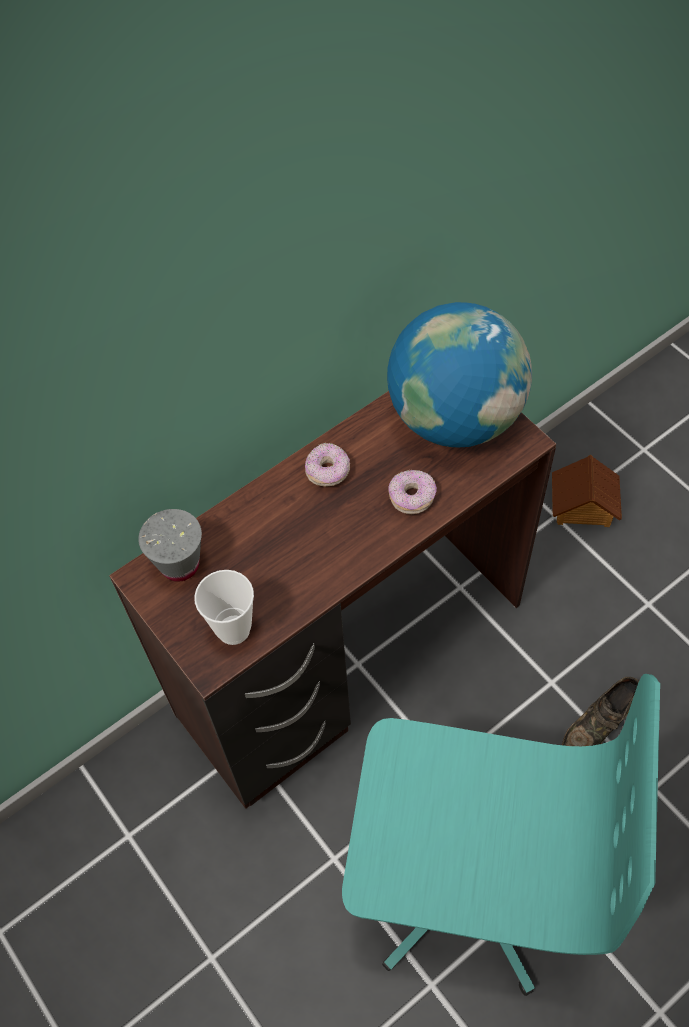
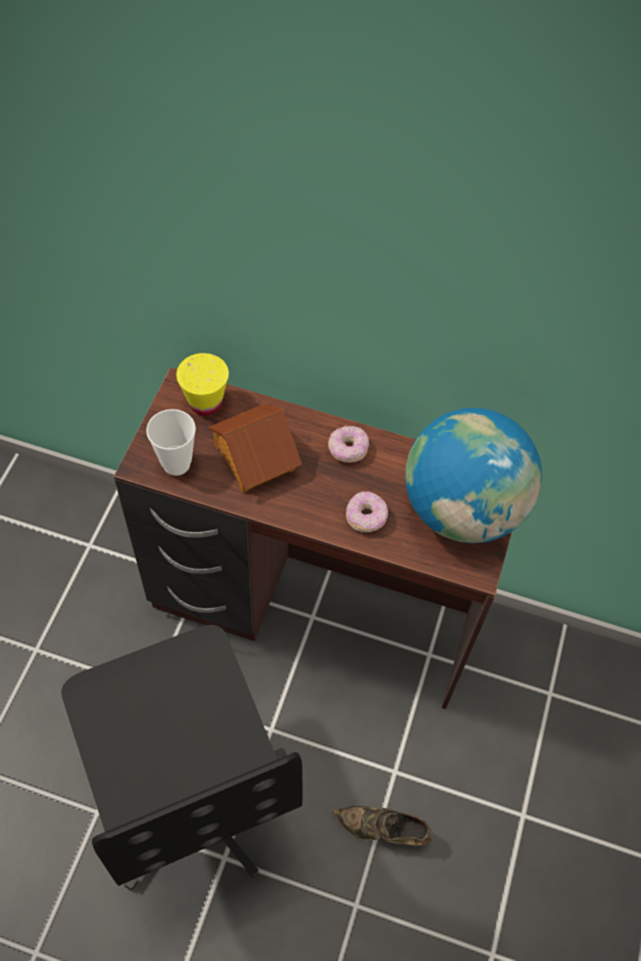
camera: 50 degrees right, 0 degrees up
grey cup [138,509,202,582] -> yellow cup [176,353,229,415]
turquoise office chair [342,674,660,996] -> black office chair [61,625,302,891]
toy house [552,455,622,527] -> toy house moved to [209,404,302,492]

